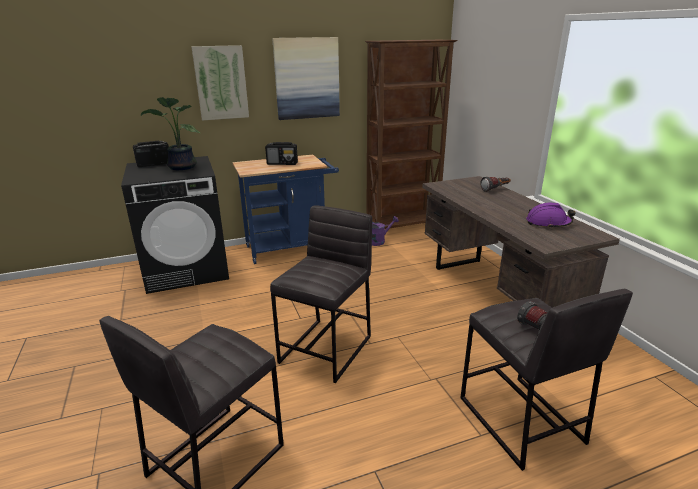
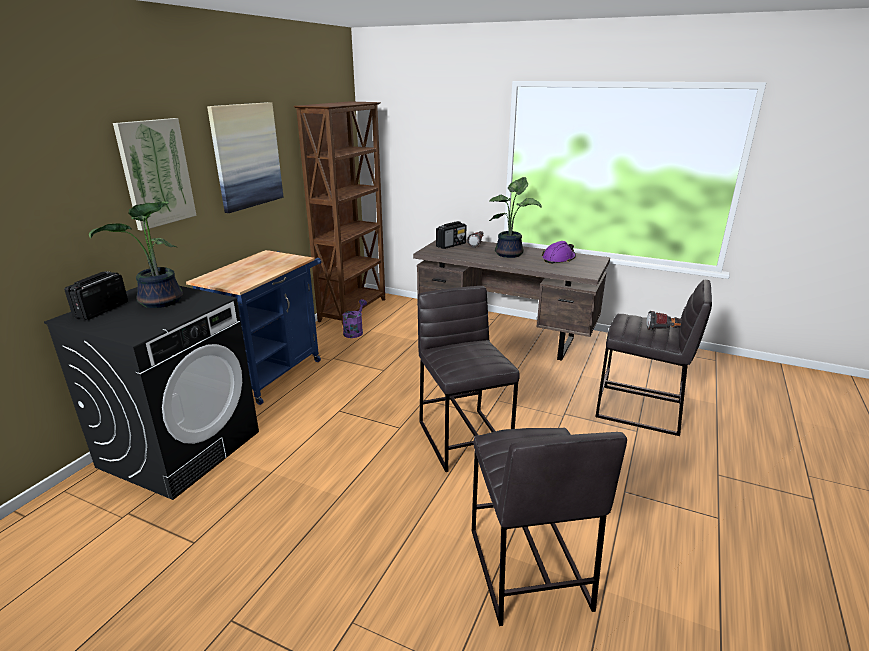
camera: 45 degrees left, 0 degrees up
radio [265,142,298,165] -> radio moved to [436,221,466,249]
none -> potted plant [489,177,542,258]

